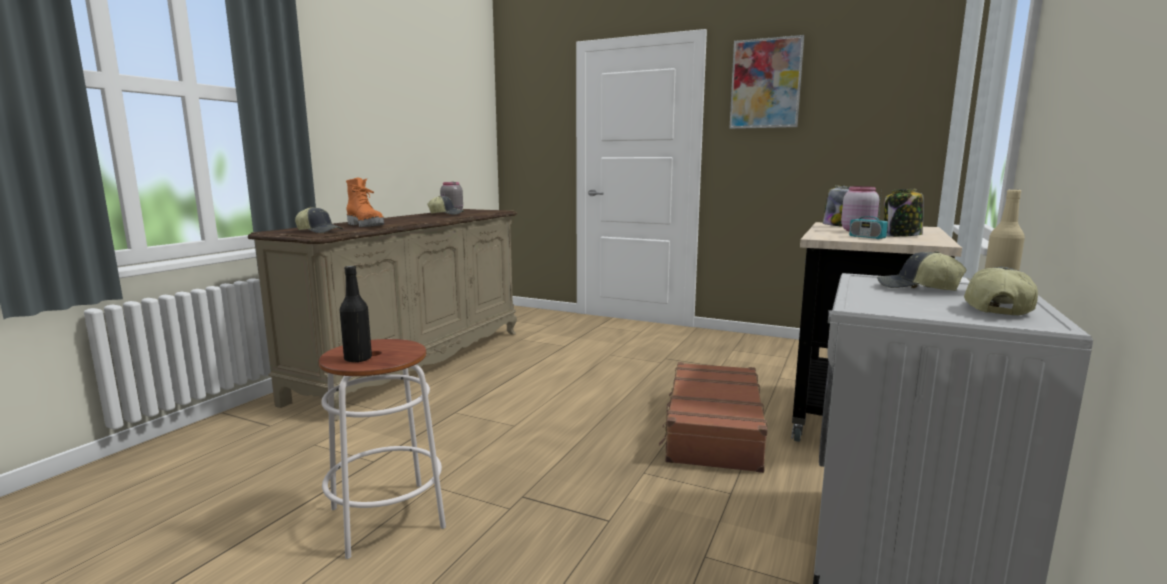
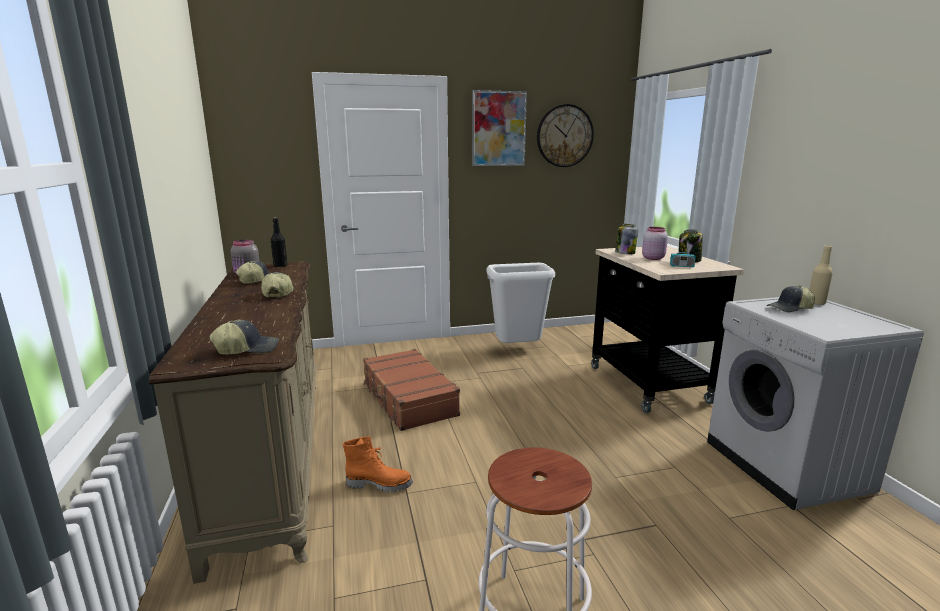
camera: 40 degrees left, 5 degrees up
black bottle [340,266,372,363] -> black bottle moved to [271,217,288,267]
orange boot [346,178,384,227] -> orange boot moved to [343,437,413,492]
brown suitcase [659,362,768,473] -> brown suitcase moved to [363,349,460,431]
cap [964,267,1038,315] -> cap moved to [261,272,294,297]
none -> white trash can [487,263,555,343]
none -> wall clock [537,104,594,167]

